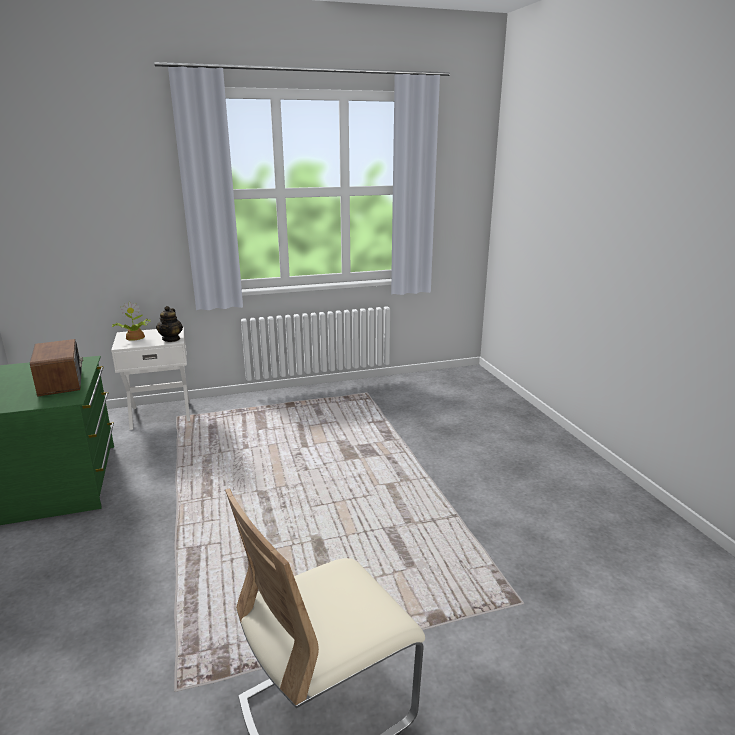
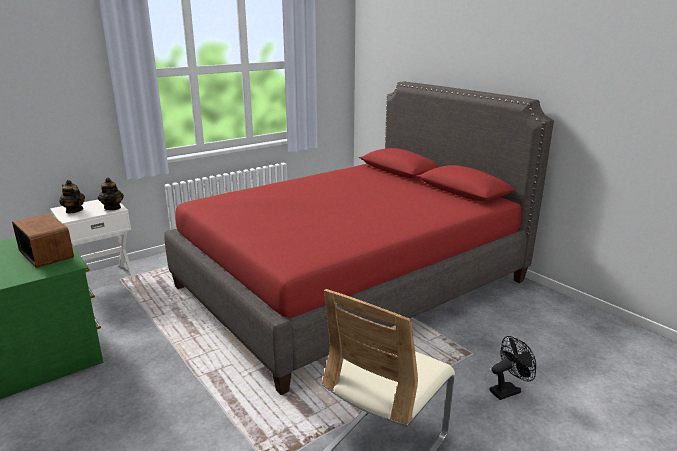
camera: 20 degrees left, 0 degrees up
potted plant [112,301,150,341] -> teapot [59,180,85,213]
none -> red bed [164,82,554,395]
none -> black fan [489,336,536,400]

